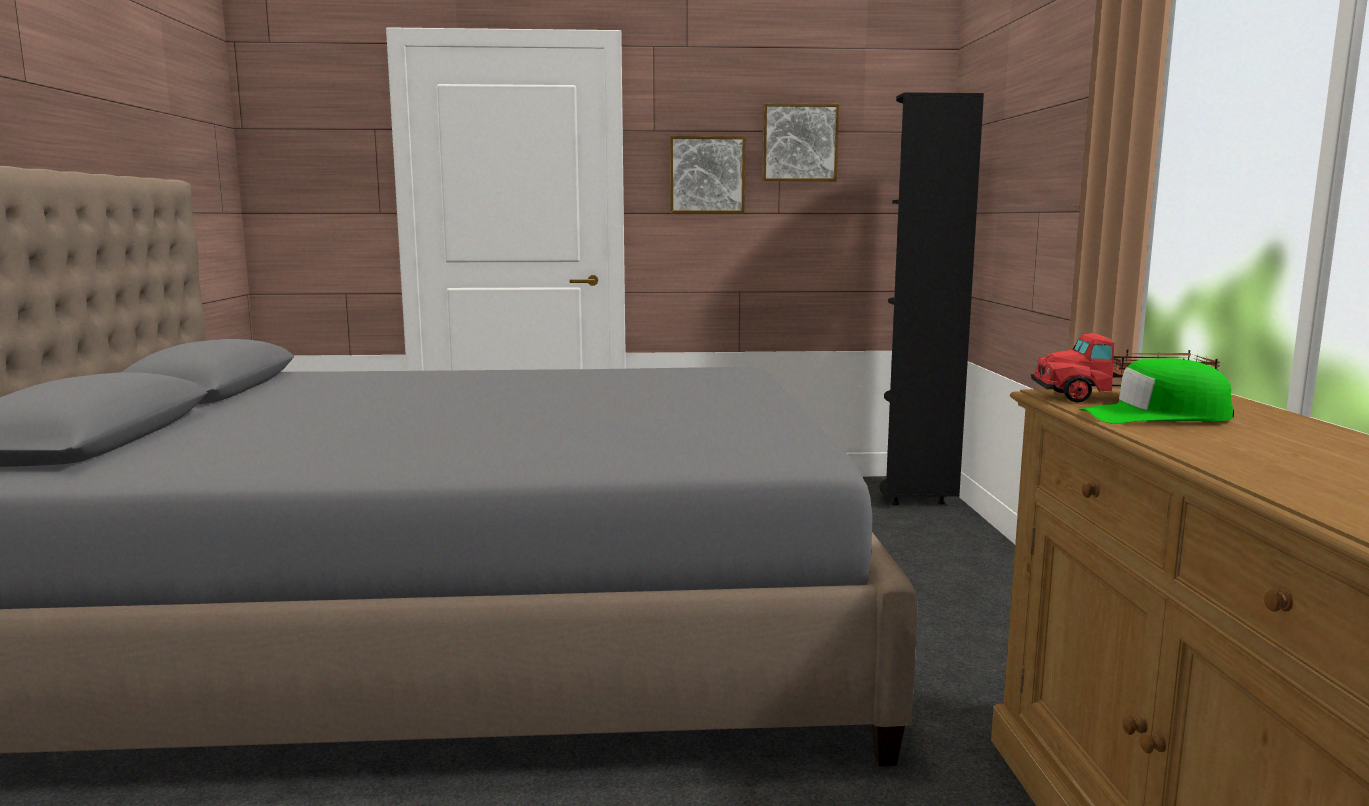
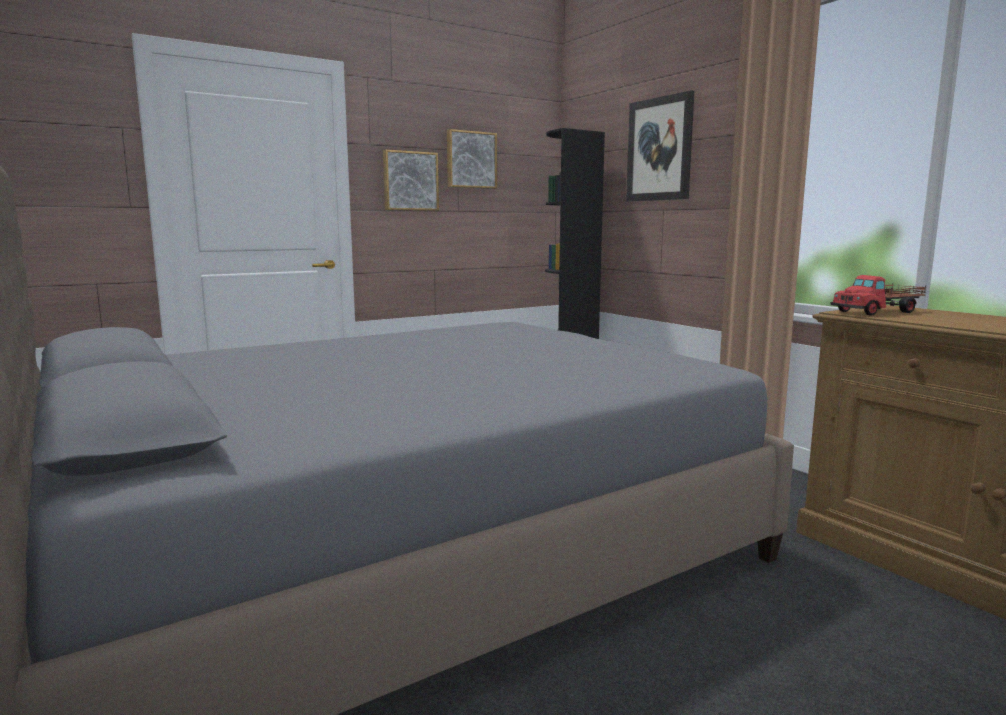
camera: 30 degrees left, 0 degrees up
green cap [1079,358,1234,424] -> none
none -> picture [626,90,694,201]

